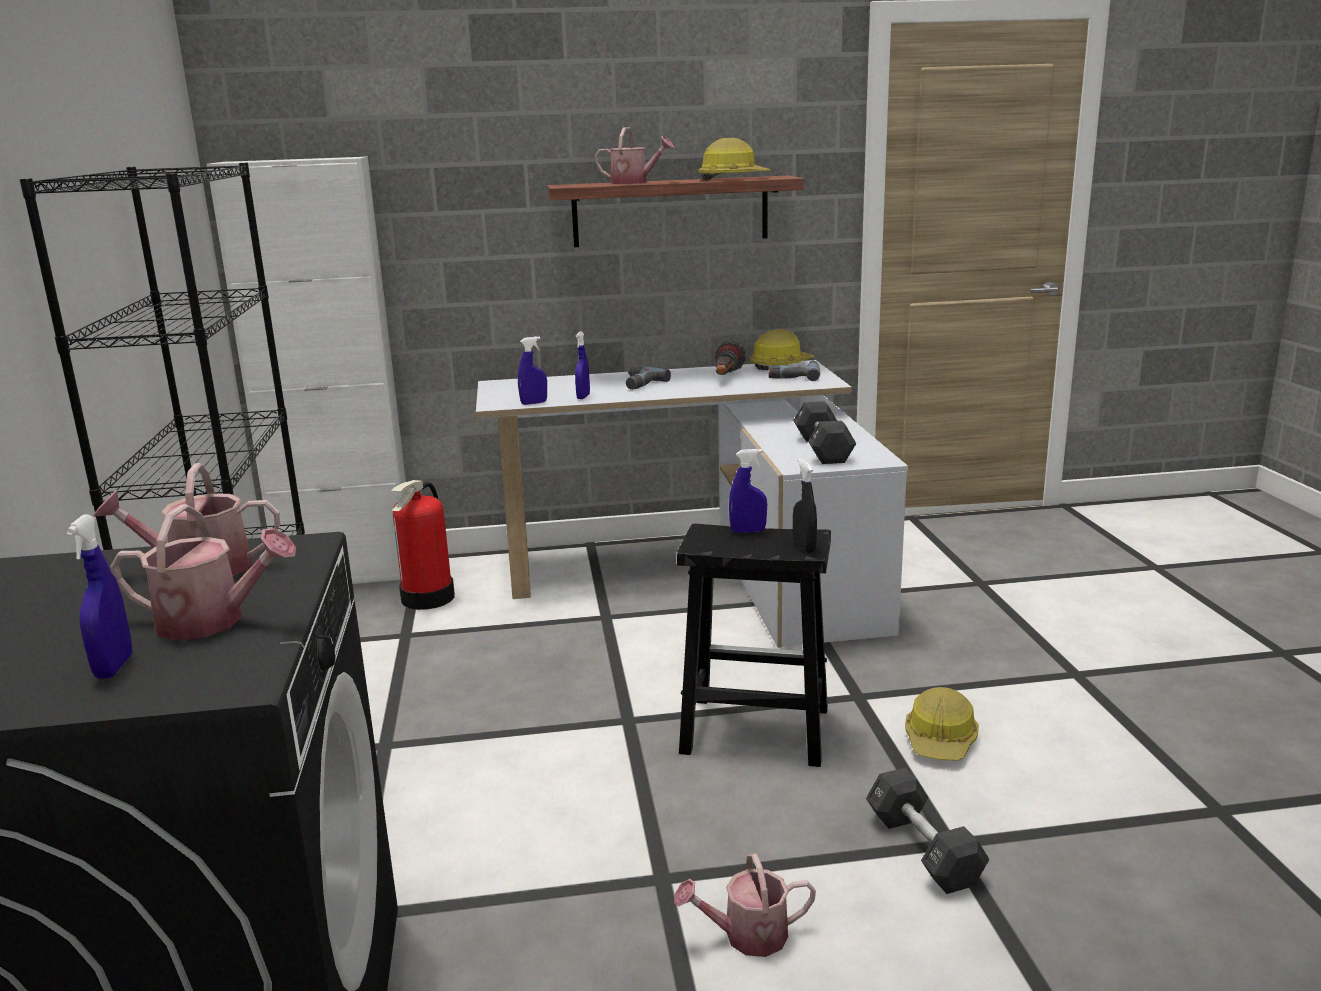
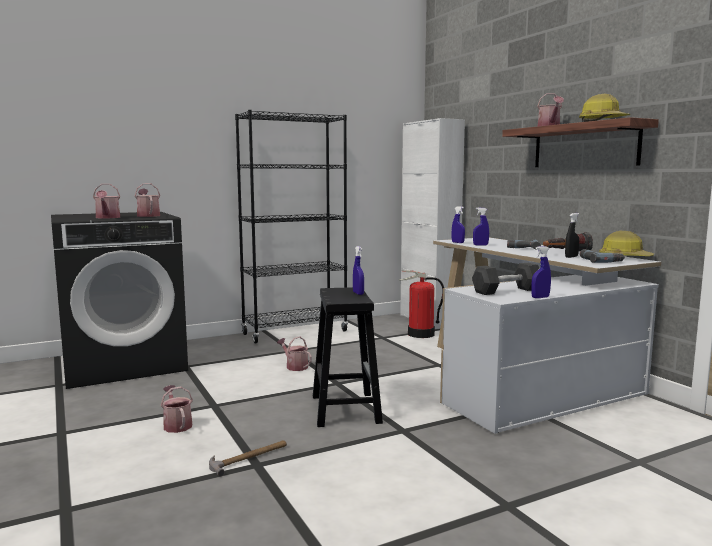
camera: 70 degrees right, 10 degrees down
blue spray bottle [66,514,132,679] -> blue spray bottle moved to [531,246,551,298]
black spray bottle [793,458,817,553] -> black spray bottle moved to [565,213,579,258]
black dumbbell [866,768,989,894] -> hammer [209,440,287,477]
hard hat [905,687,979,761] -> none
none -> watering can [277,336,312,371]

